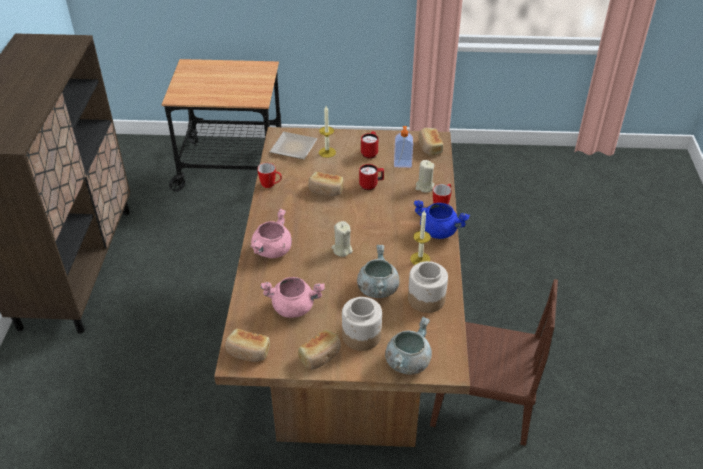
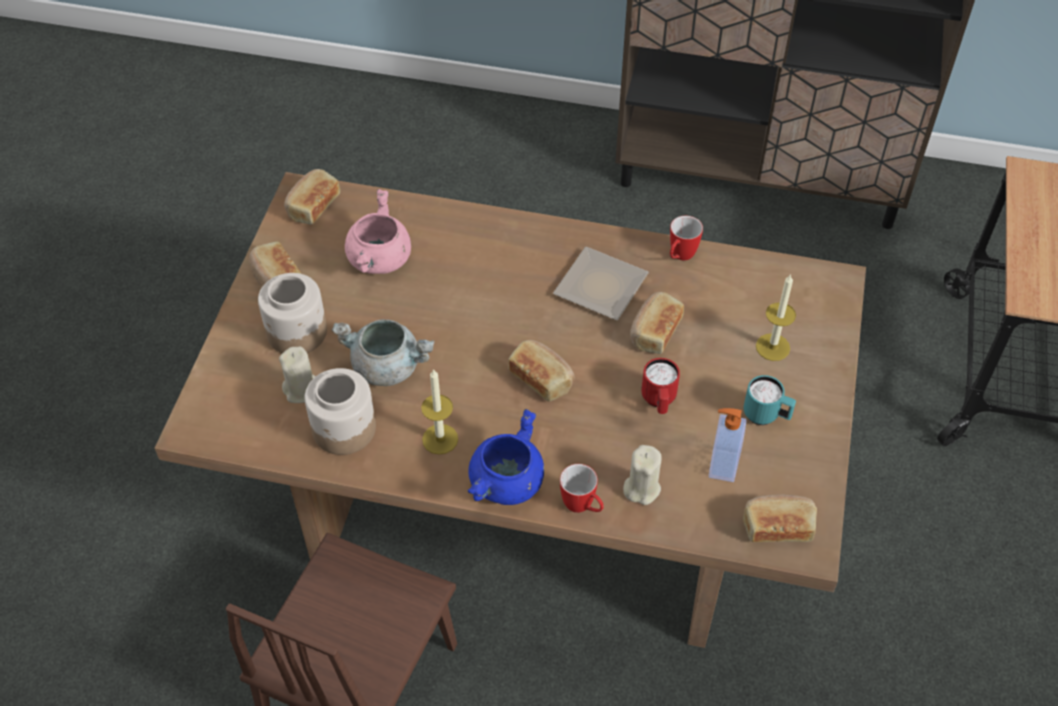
camera: 100 degrees right, 10 degrees up
pink cooking pot [251,208,292,258] -> none
plate [270,132,317,160] -> plate moved to [553,247,649,320]
beige candle [332,221,353,257] -> beige candle moved to [279,346,315,403]
red mug [361,131,378,159] -> turquoise mug [744,375,796,425]
grey cooking pot [385,317,432,375] -> none
none -> bread [508,340,575,402]

